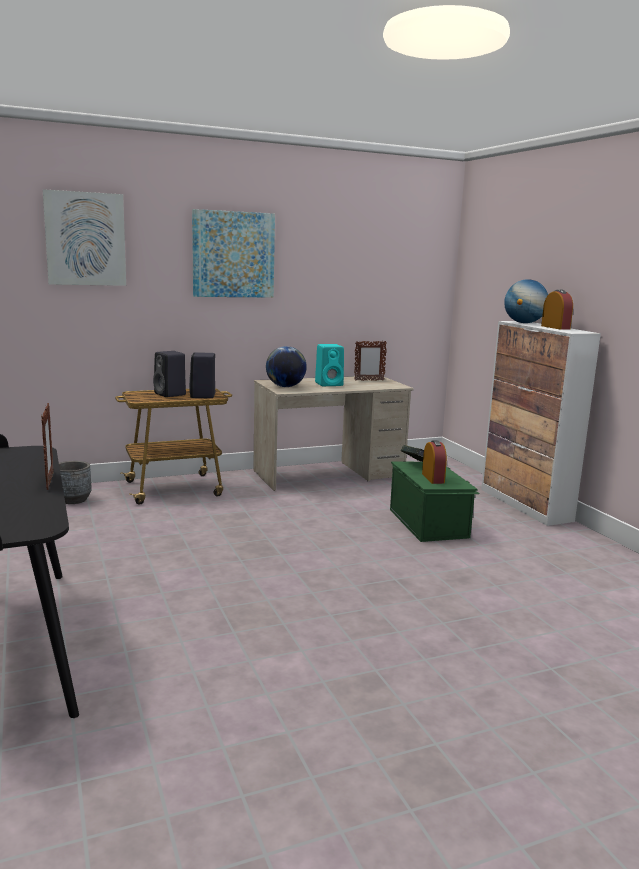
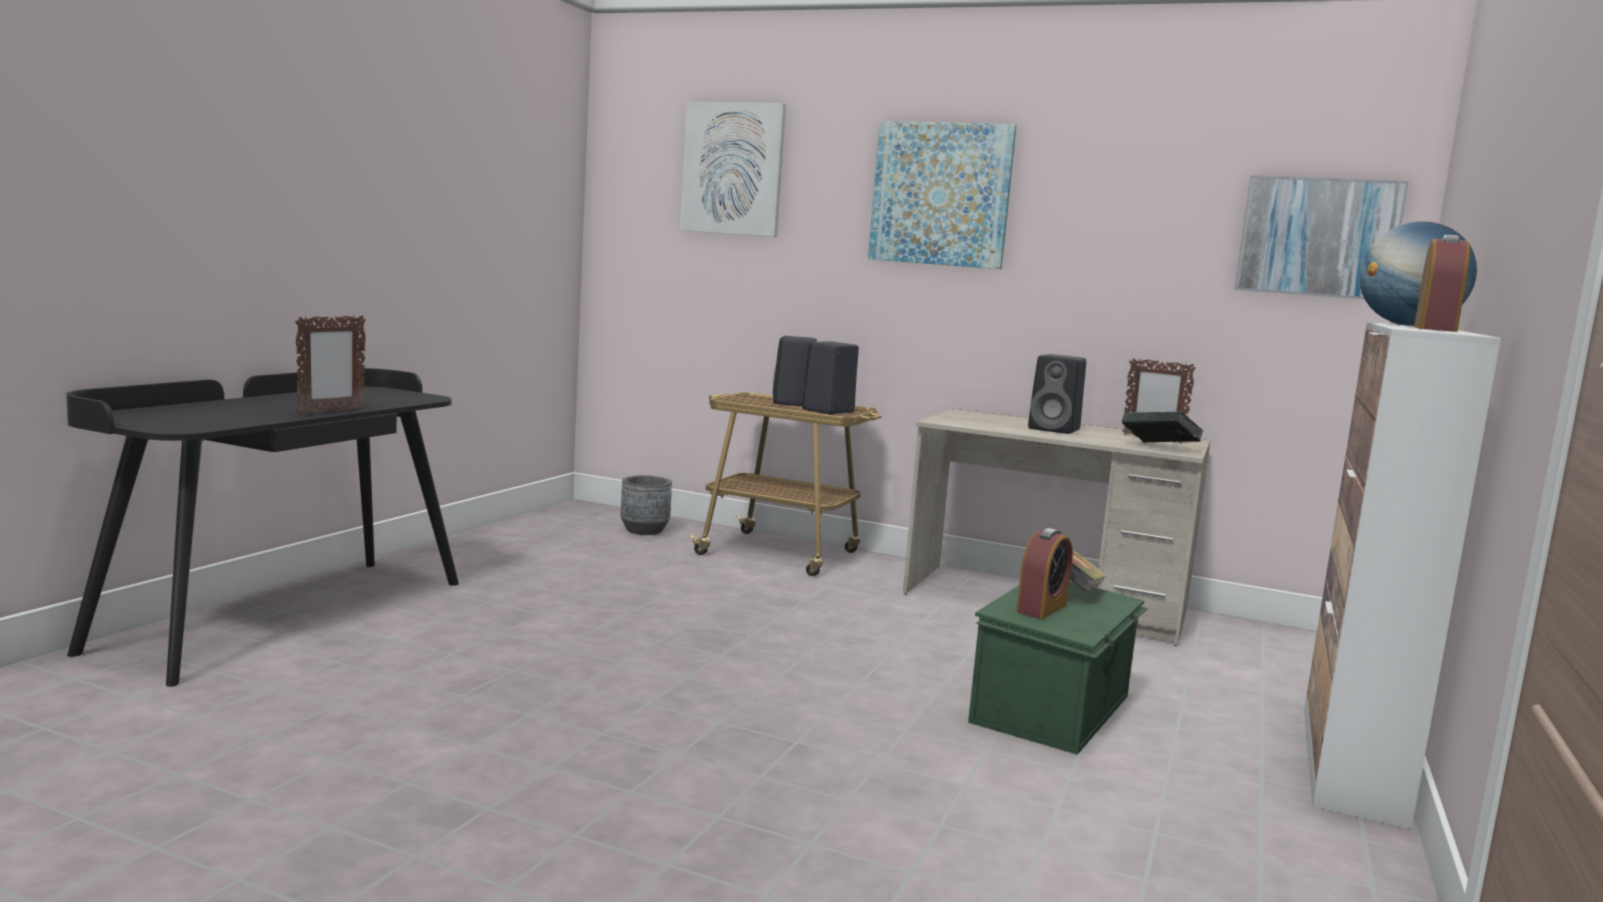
camera: 45 degrees right, 5 degrees down
globe [266,346,307,387] -> none
turquoise speaker [315,344,344,386] -> black speaker [1028,354,1086,434]
none -> book [1122,411,1203,443]
none -> picture [1234,175,1409,299]

